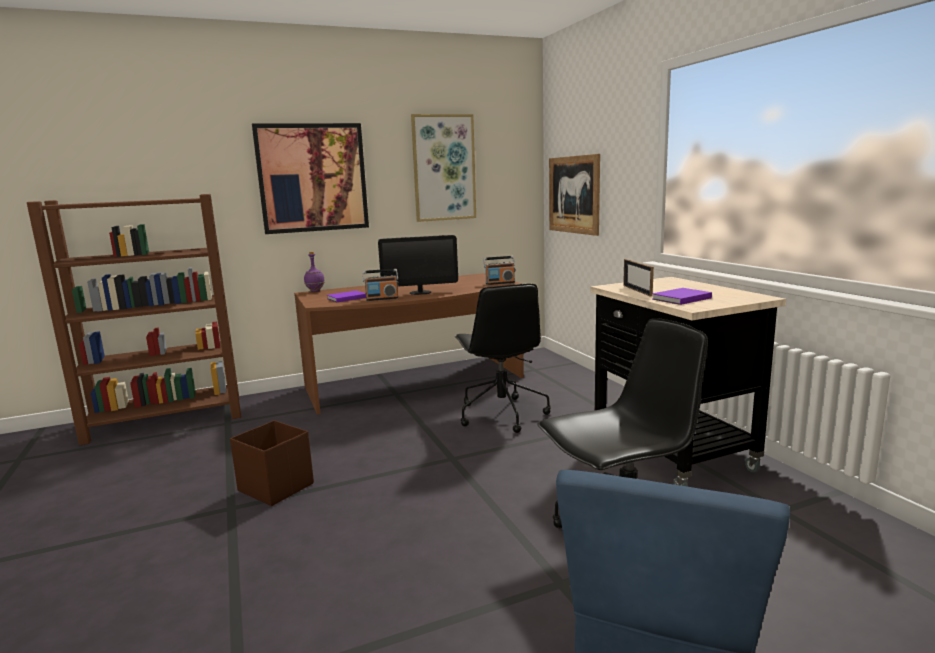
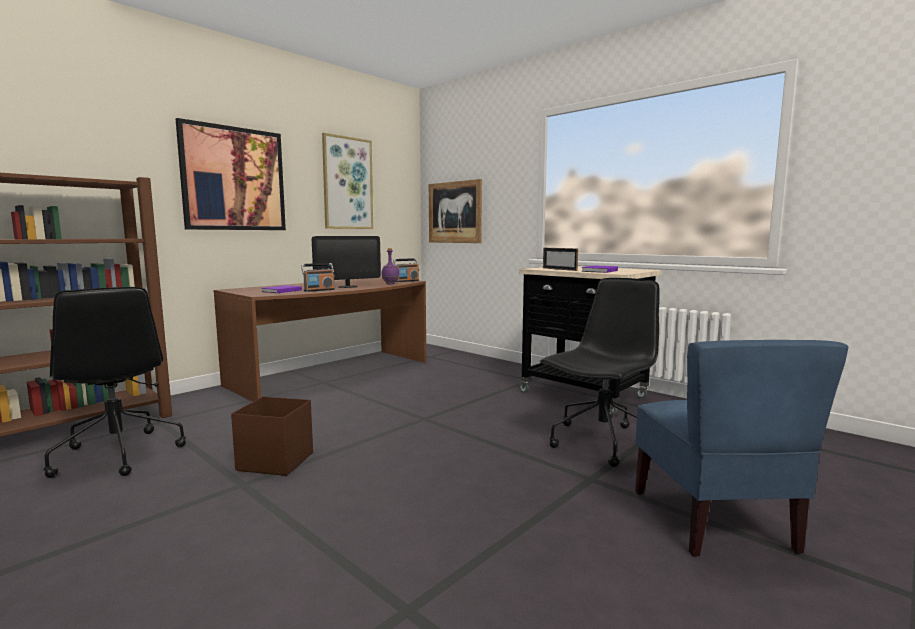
camera: 25 degrees left, 5 degrees down
purple bottle [304,252,325,292] -> purple bottle moved to [381,248,399,284]
black office chair [455,284,551,433] -> black office chair moved to [43,287,186,478]

